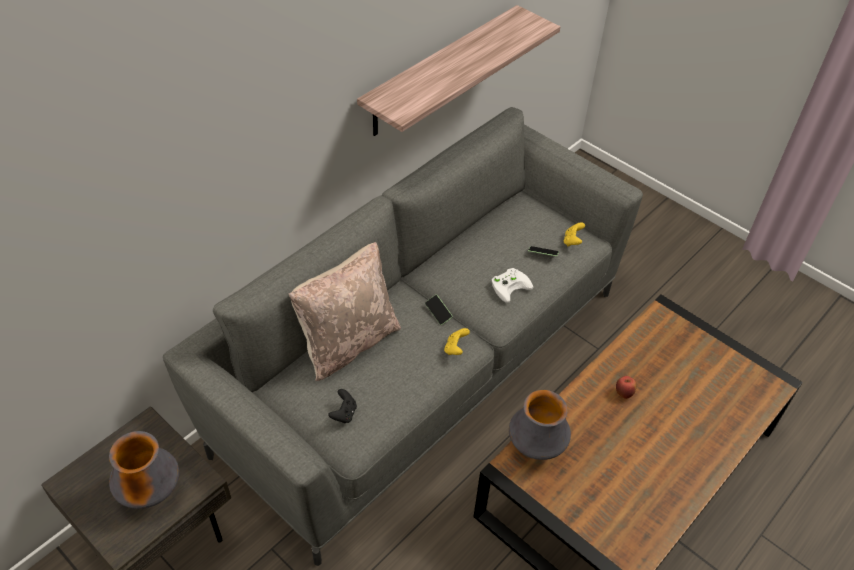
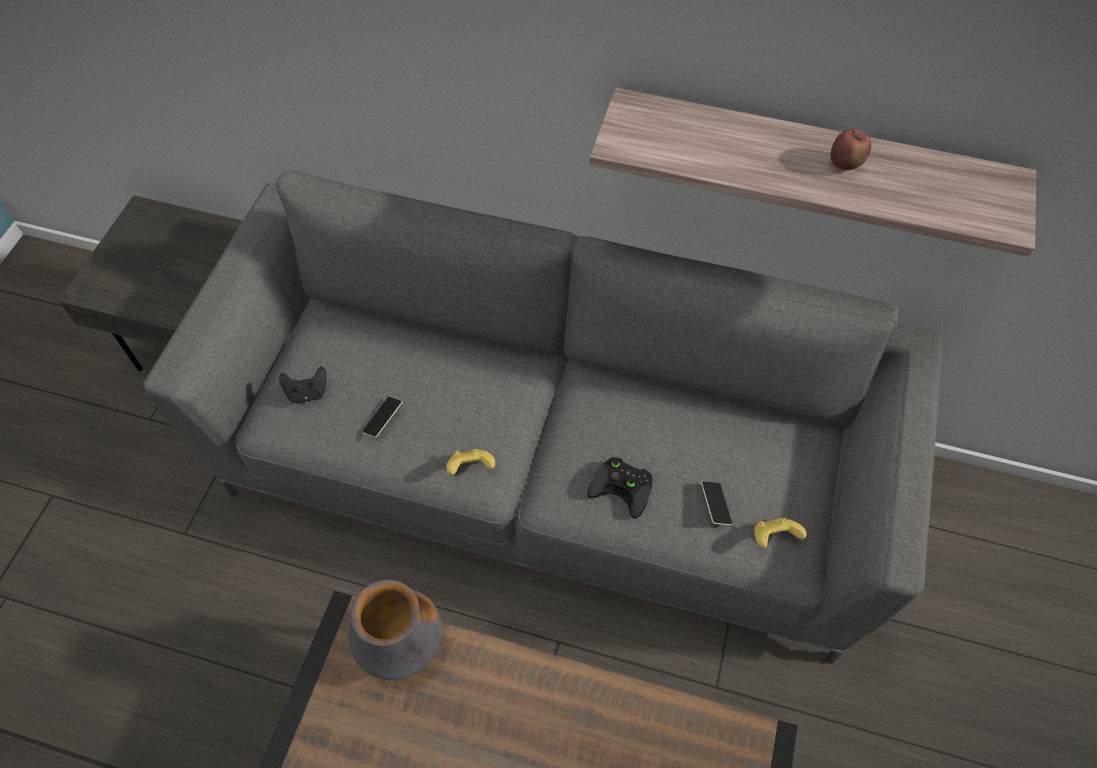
camera: 65 degrees right, 10 degrees up
vase [109,431,179,509] -> none
beige pillow [289,242,401,381] -> none
phone [425,295,453,325] -> phone moved to [362,396,403,438]
white game controller [492,268,533,303] -> black game controller [587,457,652,519]
apple [616,376,637,399] -> apple moved to [830,129,871,170]

